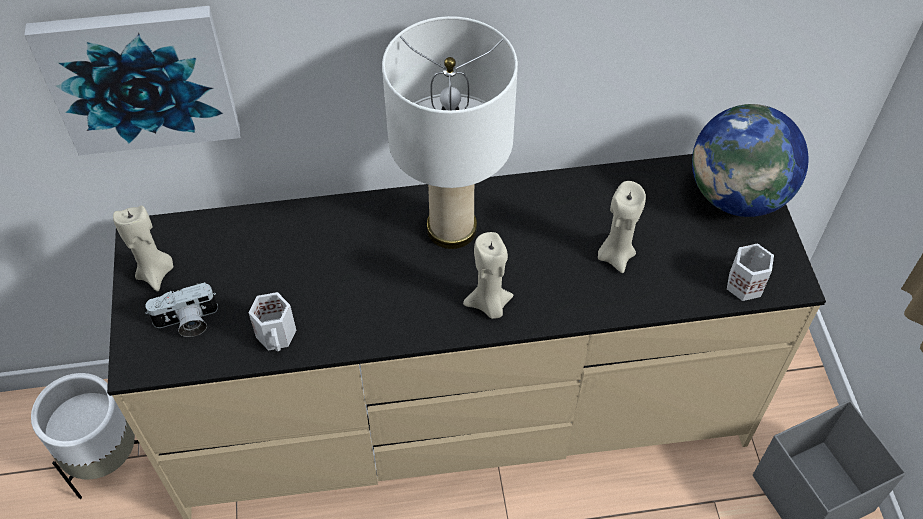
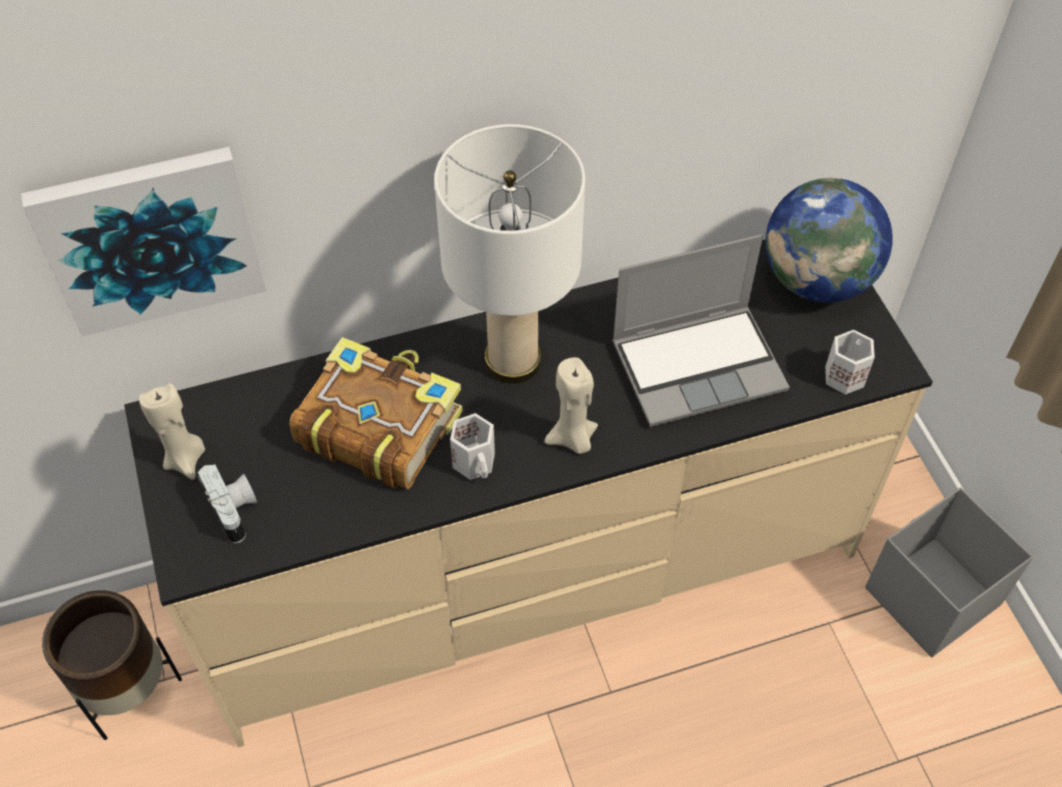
camera: 10 degrees left, 0 degrees up
white planter [31,373,139,499] -> brown planter [42,590,182,740]
camera [145,282,218,337] -> camera turned 90 degrees counterclockwise [198,464,257,543]
white mug [248,292,296,352] -> white mug moved to [450,413,495,480]
beige candle [598,181,646,273] -> laptop [612,234,790,427]
none -> book [290,337,463,489]

